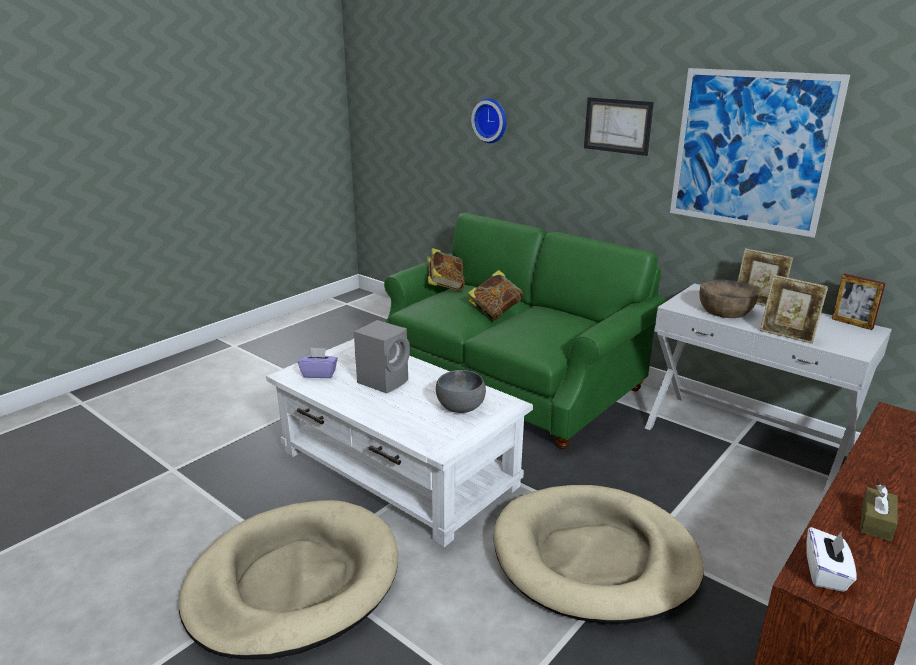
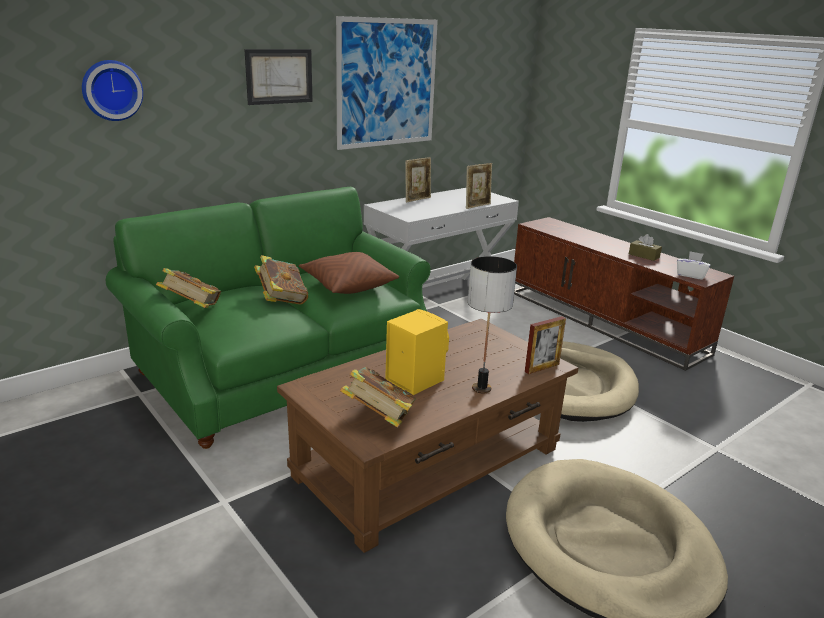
camera: 80 degrees left, 0 degrees up
white coffee table [266,339,533,547] -> brown coffee table [277,319,578,553]
purple tissue box [298,348,338,378] -> book [340,367,416,428]
grey speaker [354,320,410,393] -> yellow speaker [385,309,449,395]
grey bowl [436,370,486,413] -> none
brown bowl [699,280,758,318] -> none
picture frame [832,274,886,330] -> picture frame moved to [525,316,566,374]
none -> brown pillow [299,252,399,294]
none -> table lamp [468,256,517,394]

